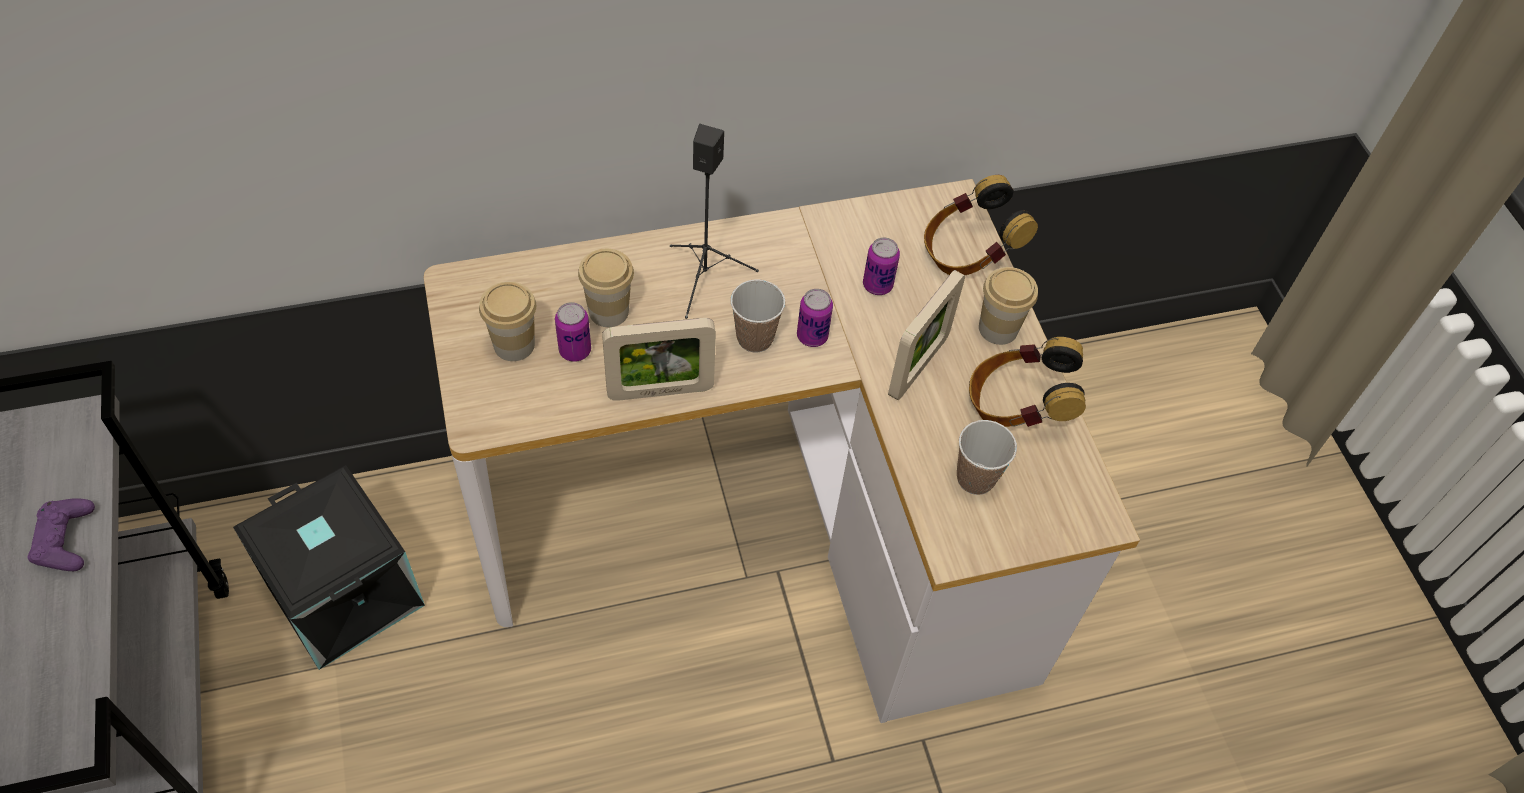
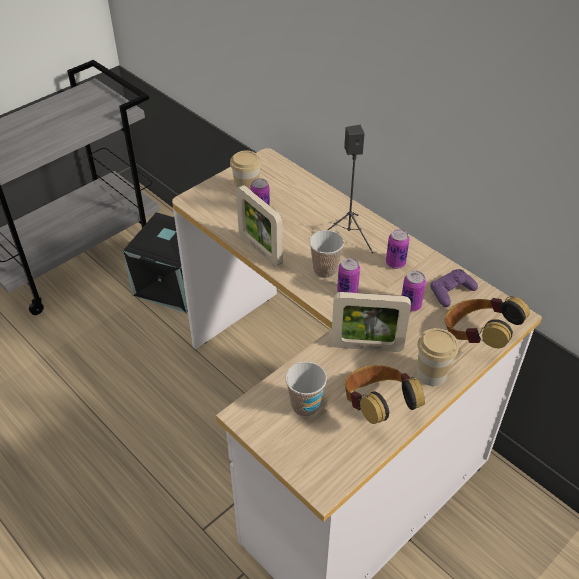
camera: 65 degrees right, 10 degrees down
purple game controller [28,498,95,571] -> purple game controller moved to [430,269,478,307]
cup [578,249,634,327] -> none
none -> can [386,229,409,269]

